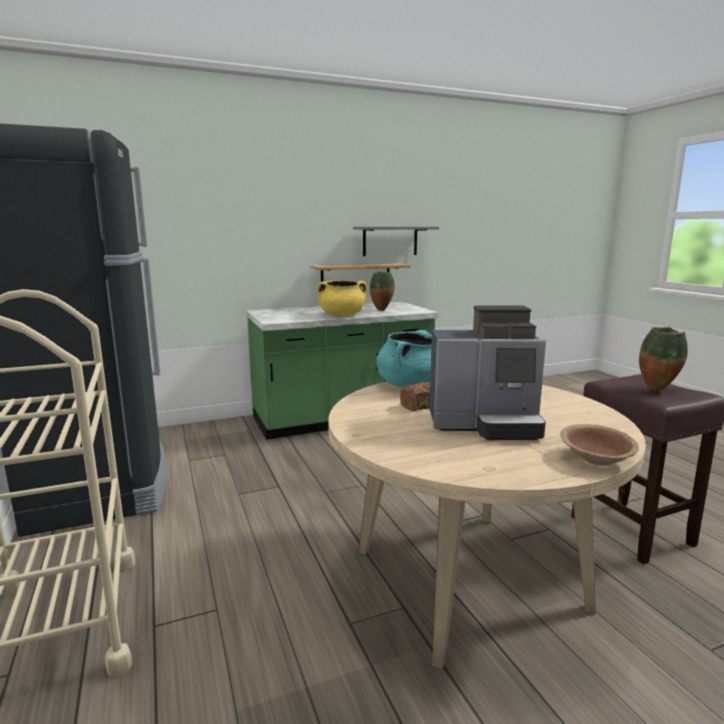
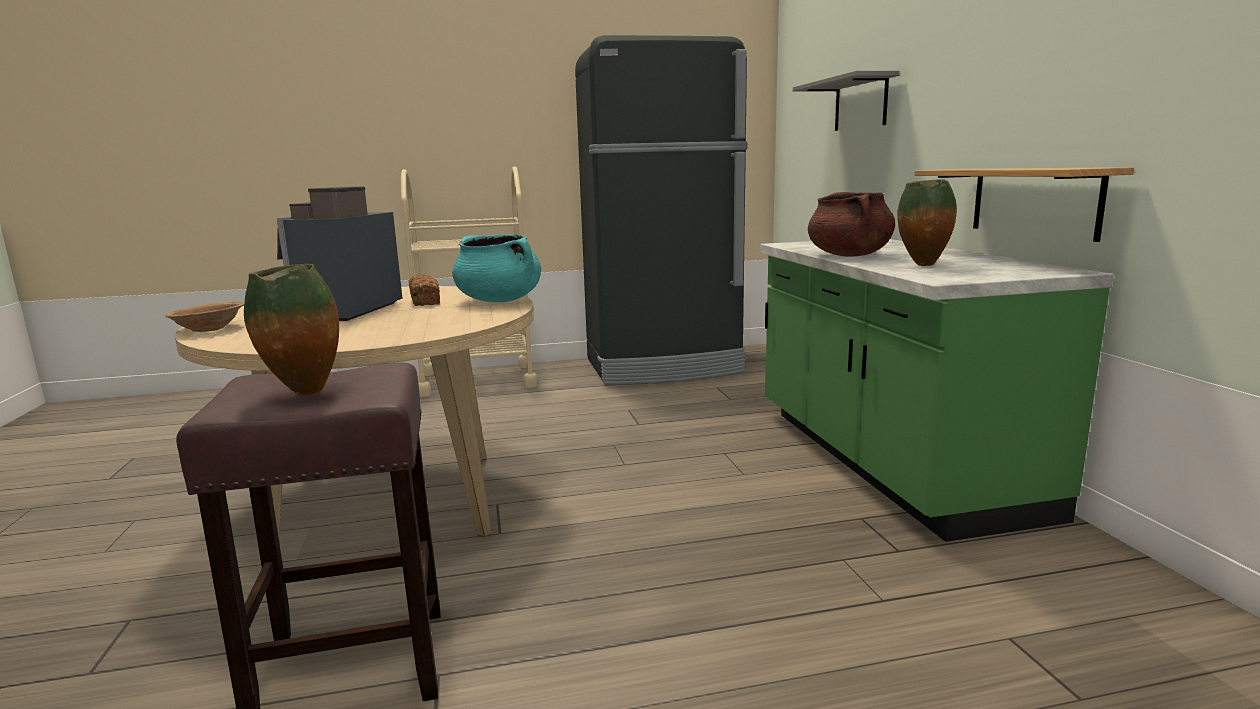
camera: 100 degrees right, 0 degrees up
yellow cooking pot [317,280,367,316] -> brown cooking pot [808,192,895,257]
grey shelf [353,227,439,256] -> grey shelf moved to [793,71,900,131]

